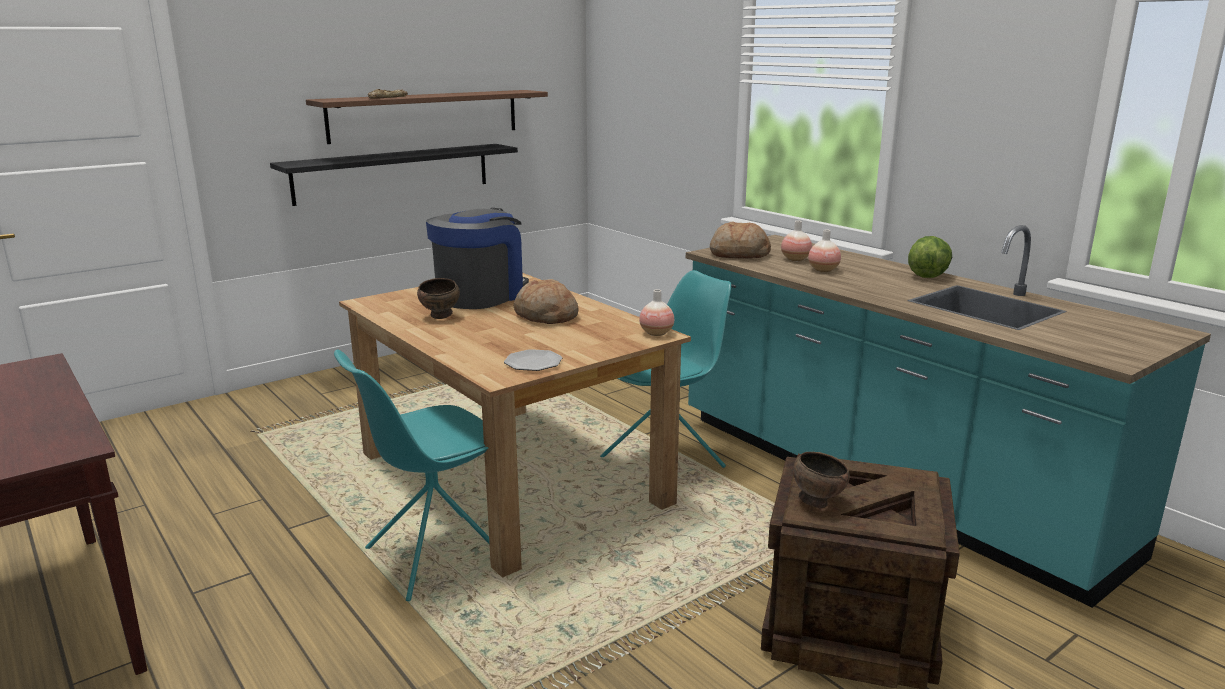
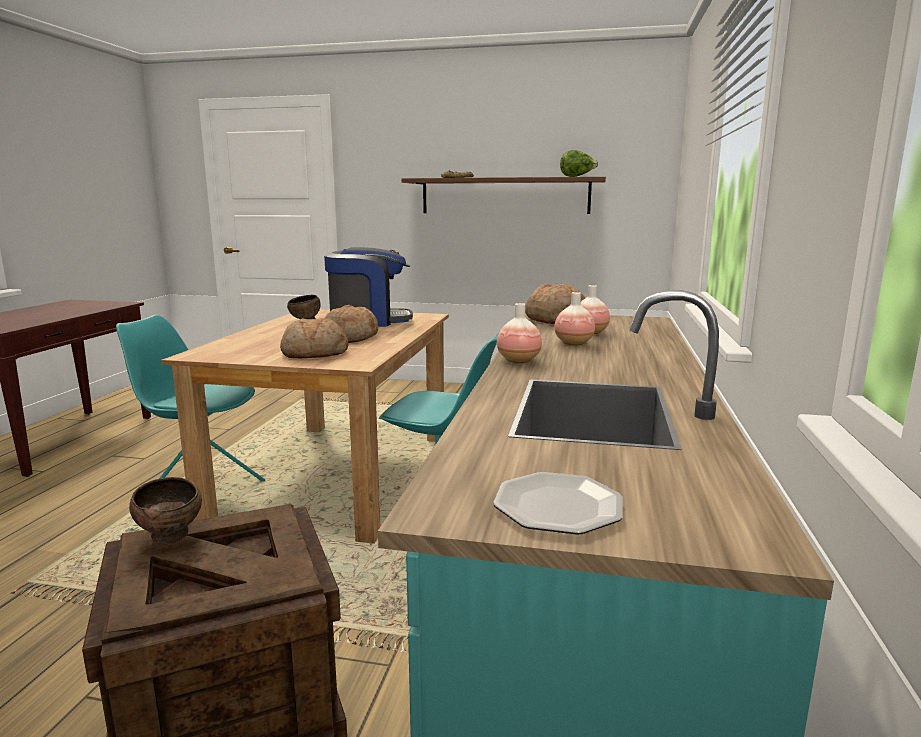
camera: 50 degrees right, 5 degrees down
black shelf [270,144,518,206] -> none
plate [504,349,562,371] -> plate moved to [493,472,622,535]
vase [639,289,674,336] -> vase moved to [497,303,542,363]
lettuce [908,236,952,278] -> lettuce moved to [560,150,598,177]
none -> bread [280,318,349,358]

